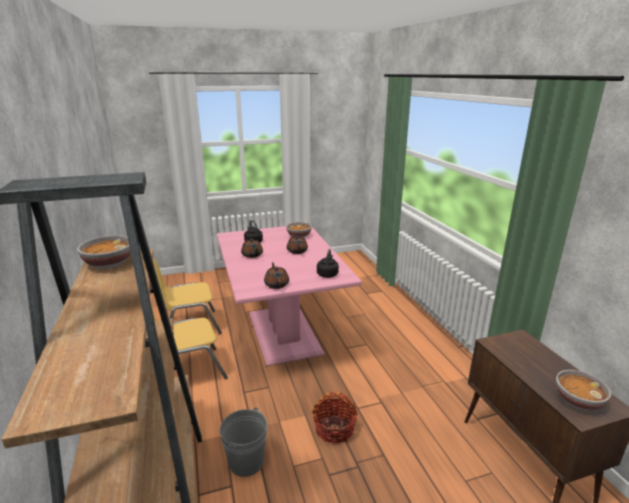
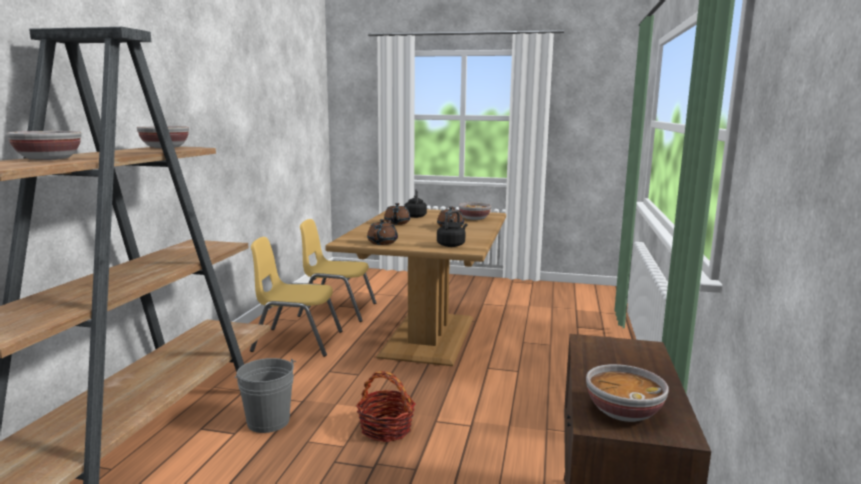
camera: 30 degrees right, 10 degrees down
pink dining table [217,226,362,366] -> brown dining table [325,209,506,366]
none -> bowl [7,131,81,160]

